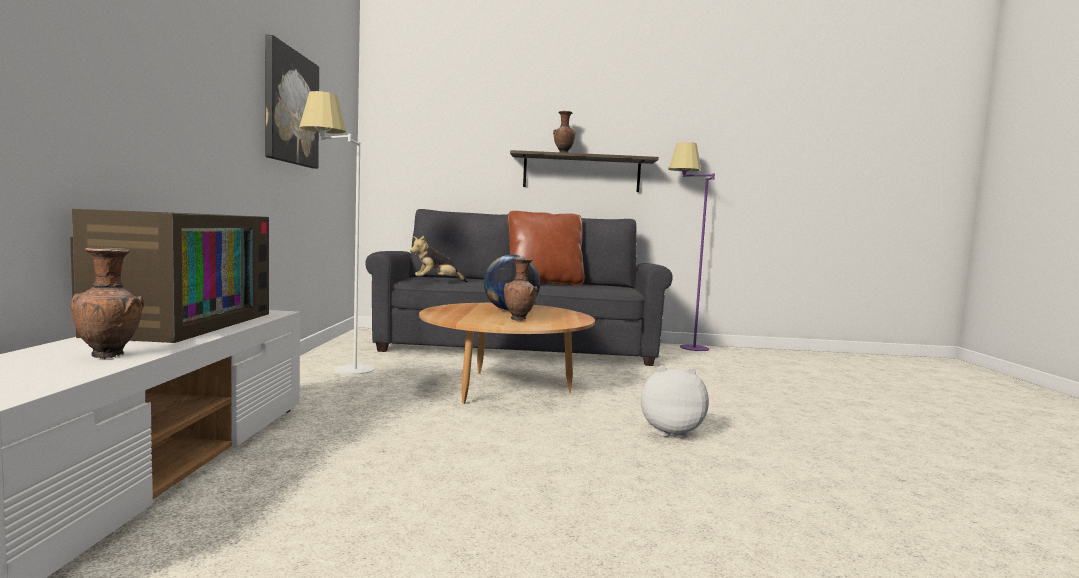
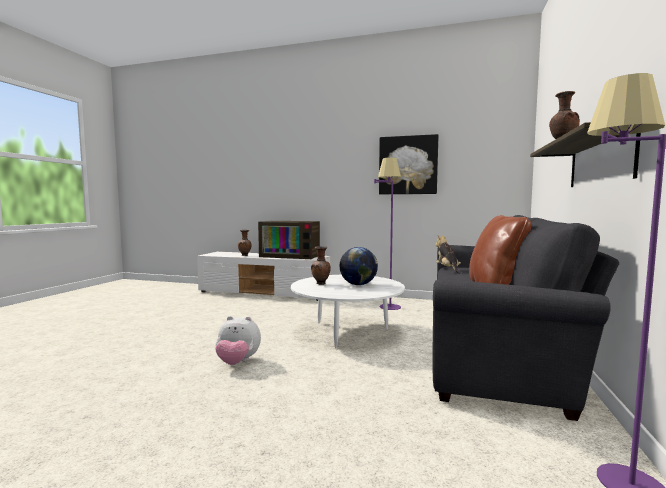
camera: 105 degrees right, 0 degrees up
white floor lamp [300,91,375,375] -> purple floor lamp [374,158,401,310]
brown coffee table [419,303,595,404] -> white coffee table [291,275,405,348]
plush toy [641,366,709,438] -> plush toy turned 75 degrees clockwise [215,316,261,365]

